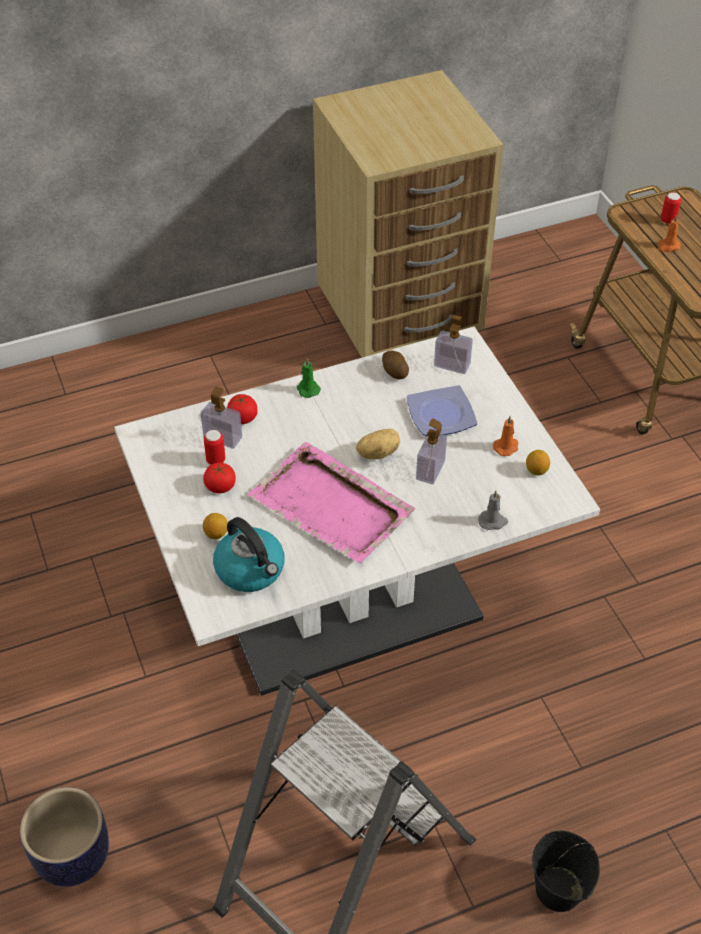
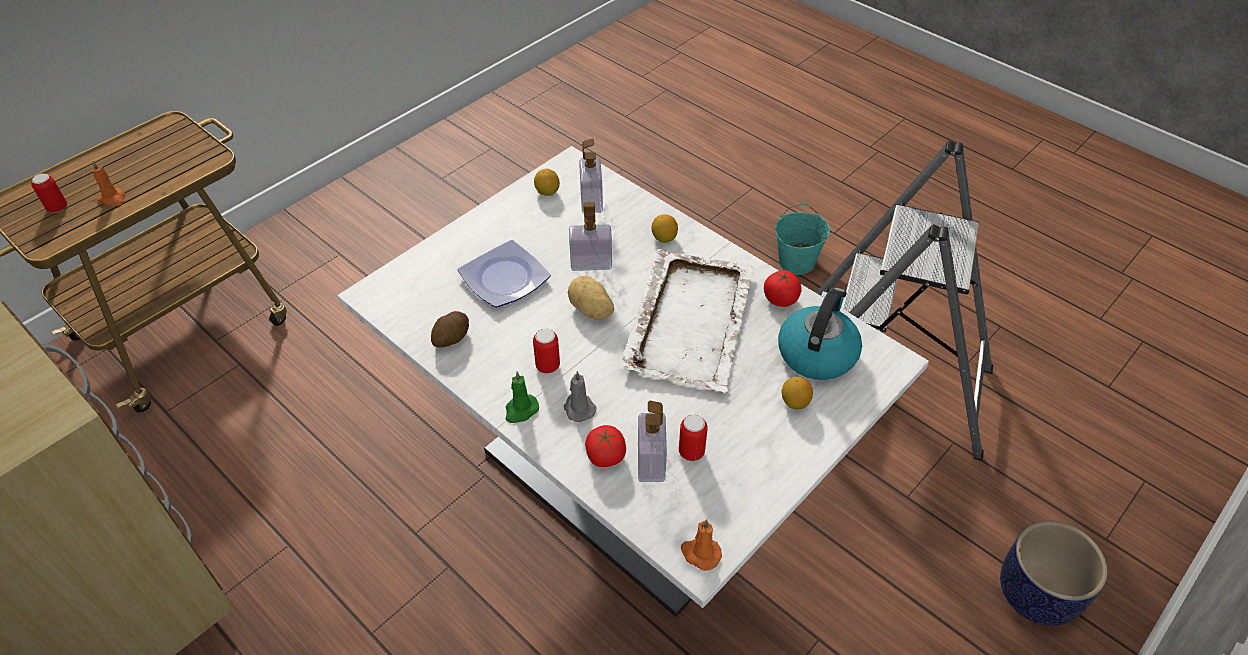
camera: 115 degrees left, 0 degrees up
tomato [203,463,236,494] -> tomato moved to [764,270,801,307]
pink tray [248,442,415,564] -> white tray [620,249,754,393]
soap dispenser [434,315,473,374] -> soap dispenser moved to [579,138,603,213]
grey candle [478,491,508,530] -> grey candle moved to [564,371,597,422]
orange candle [493,416,519,456] -> orange candle moved to [681,519,722,571]
black bucket [532,830,600,912] -> turquoise bucket [775,204,830,275]
none -> can [533,329,560,374]
none -> lemon [651,214,678,243]

